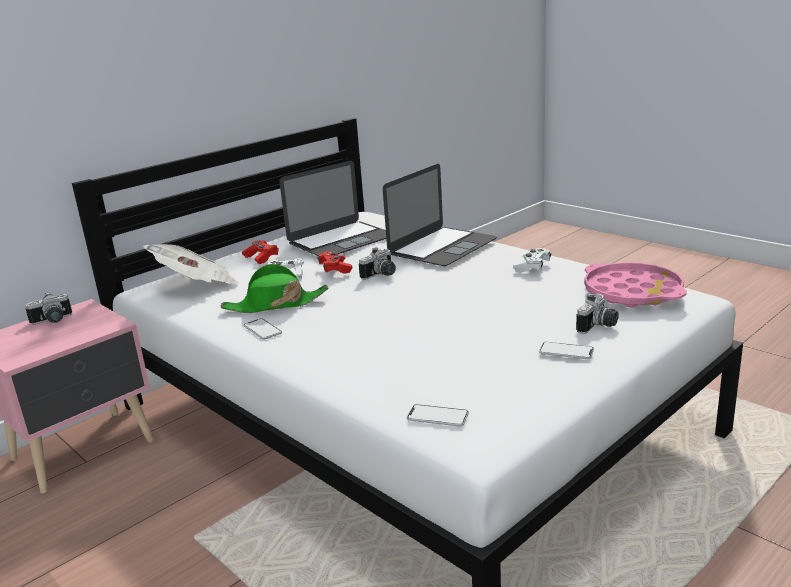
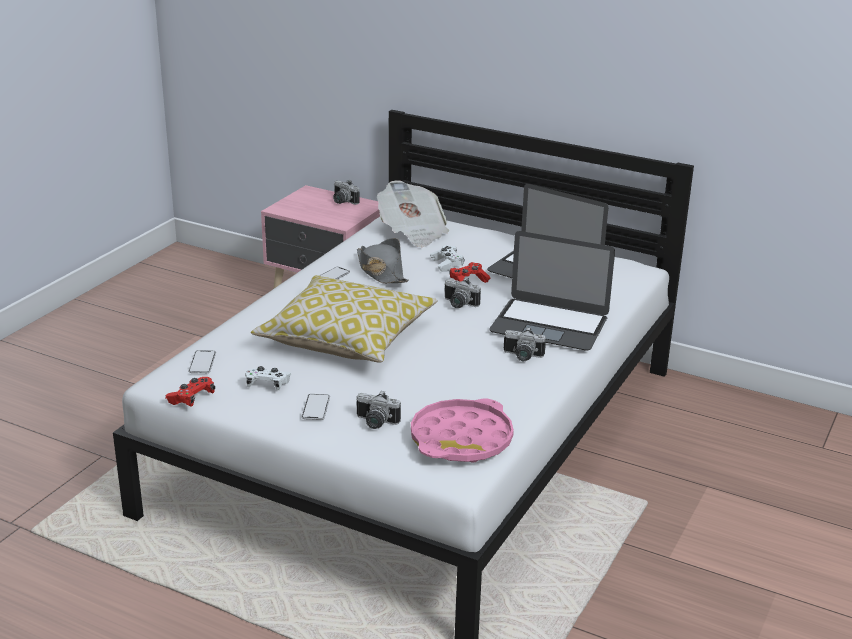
camera: 70 degrees right, 5 degrees up
green hat [221,264,328,313] -> grey hat [357,238,409,284]
red game controller [242,240,279,264] -> red game controller moved to [166,377,215,407]
white game controller [513,248,551,273] -> white game controller moved to [245,366,291,390]
none -> pillow [251,275,438,363]
none -> camera [504,327,546,361]

